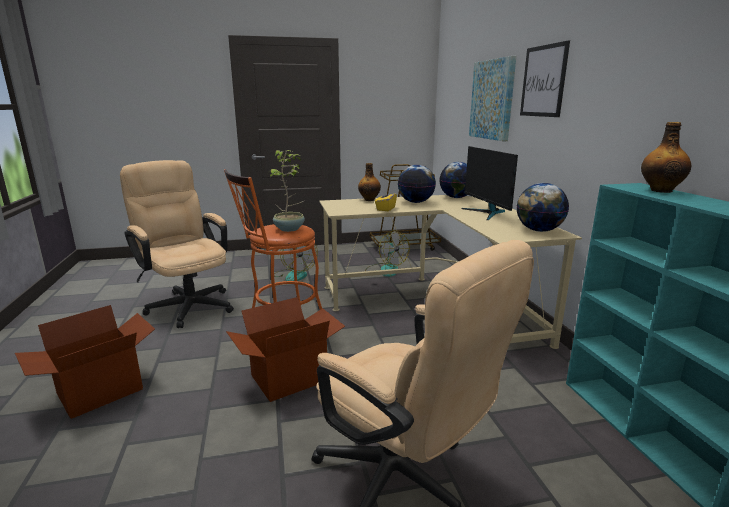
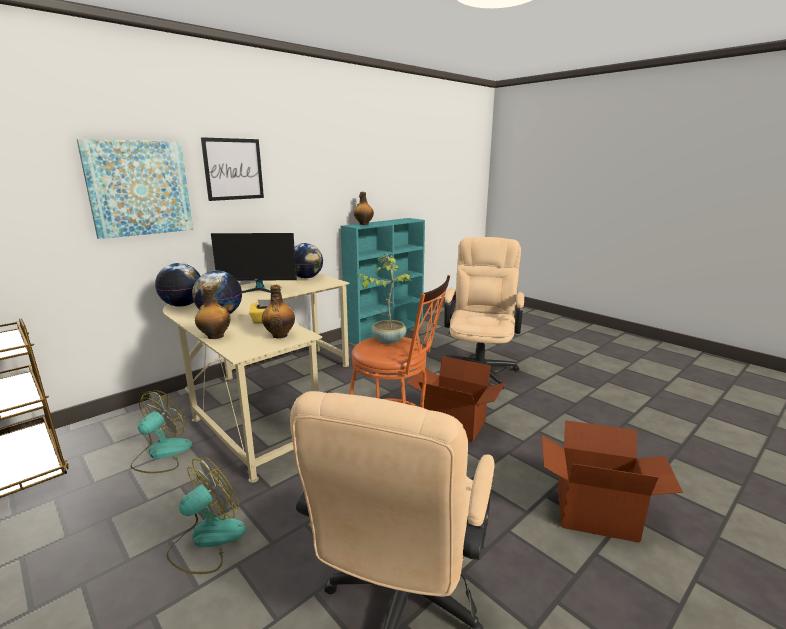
camera: 120 degrees left, 0 degrees up
monitor [461,146,518,220] -> monitor turned 45 degrees clockwise [211,233,297,293]
none -> bottle [262,285,295,339]

